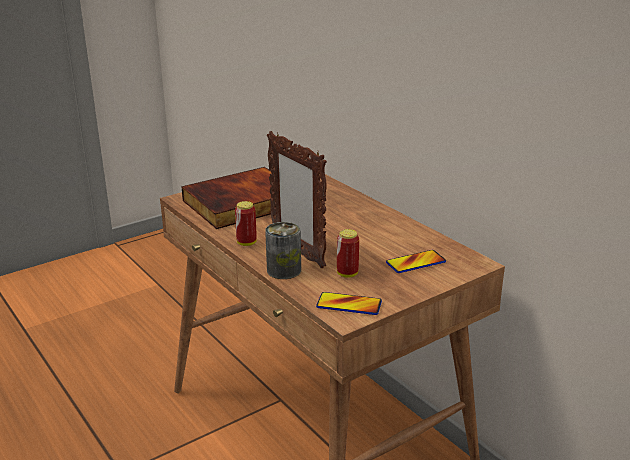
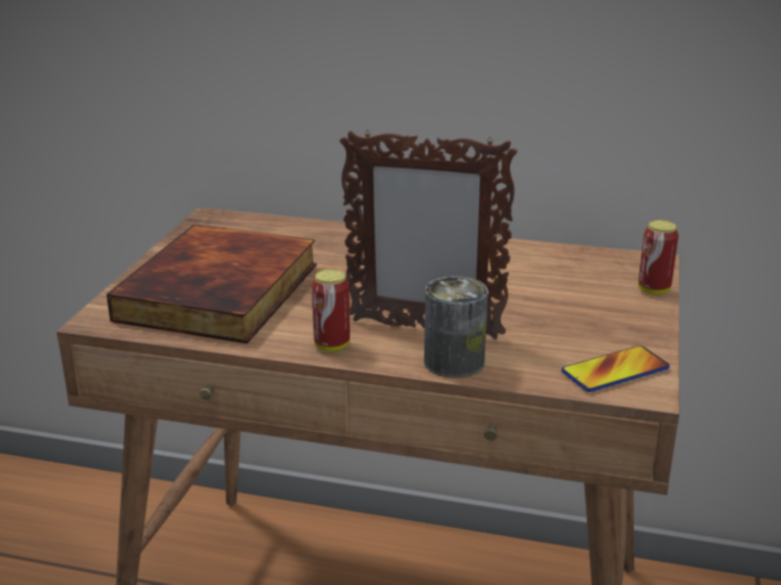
camera: 40 degrees left, 0 degrees up
can [337,229,359,278] -> can moved to [638,220,679,295]
phone [386,250,446,273] -> none

